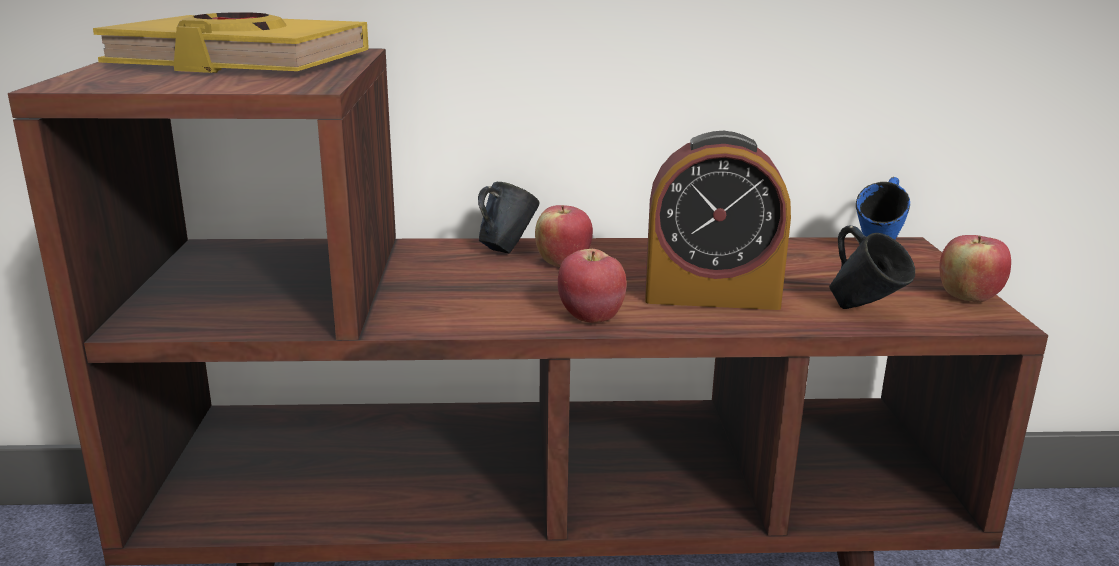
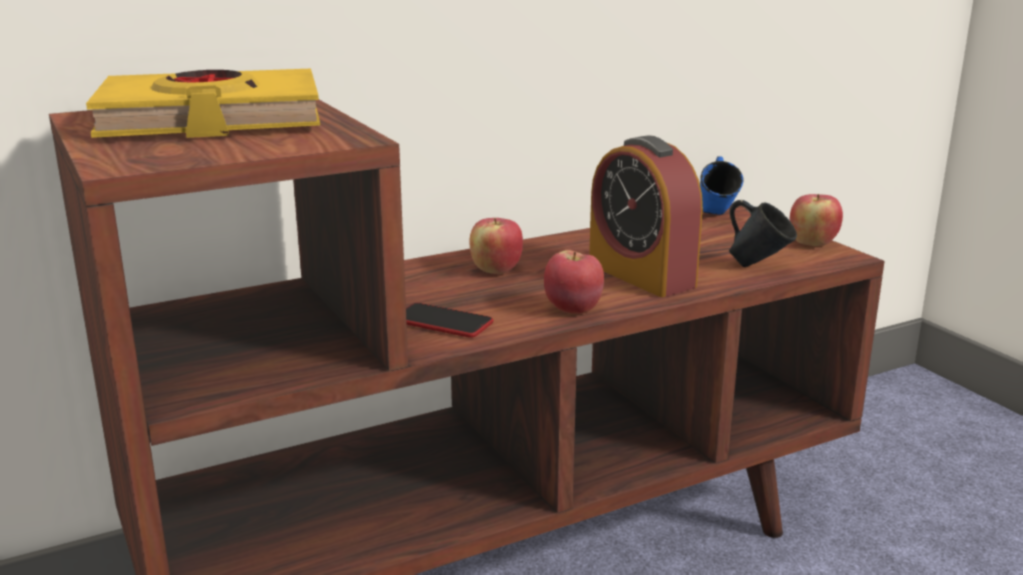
camera: 25 degrees left, 0 degrees up
blue mug [478,182,539,254] -> none
alarm clock [645,131,791,310] -> alarm clock turned 75 degrees clockwise [589,135,703,297]
none -> phone [406,303,494,338]

